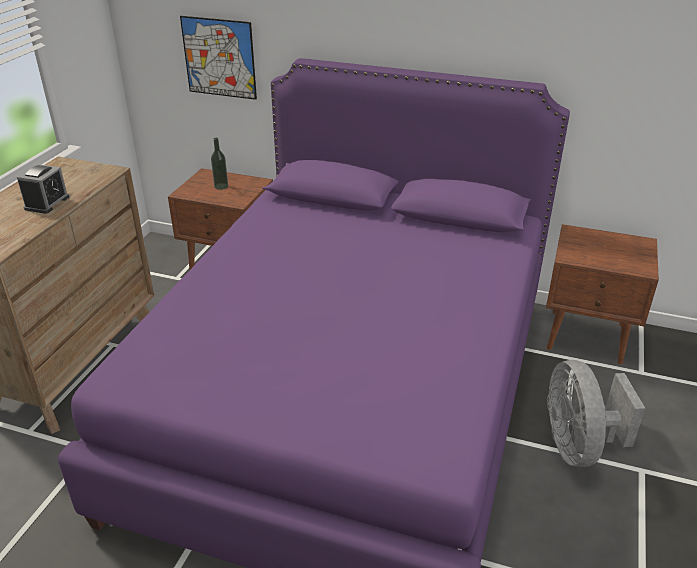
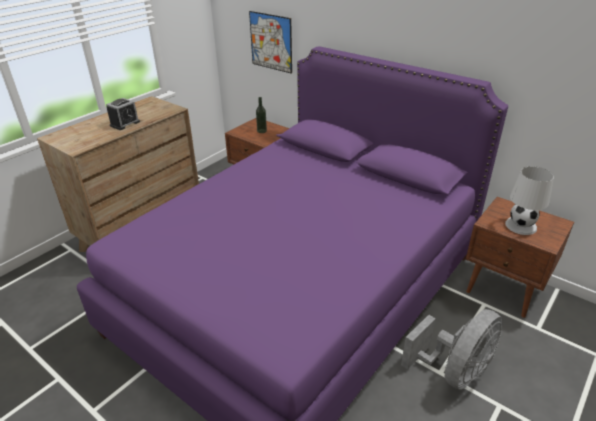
camera: 20 degrees right, 0 degrees up
grey fan [547,360,645,467] -> grey fan turned 150 degrees counterclockwise [401,309,503,390]
none -> white table lamp [505,166,554,235]

